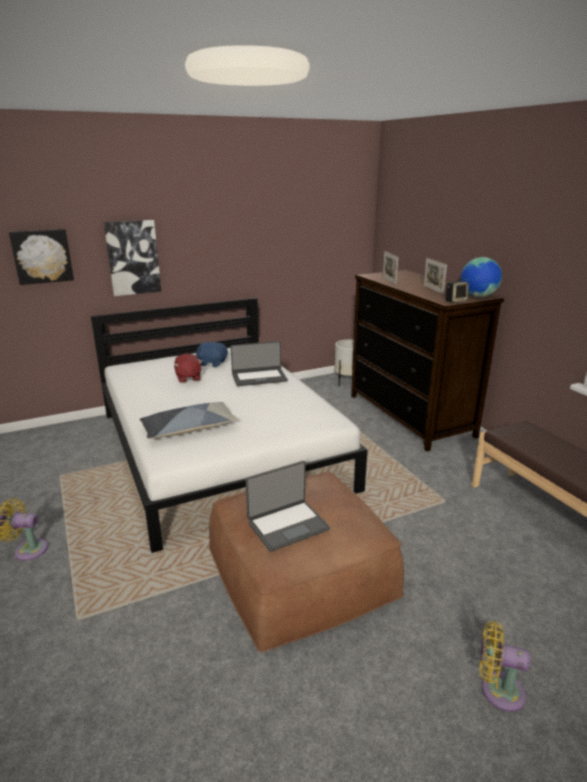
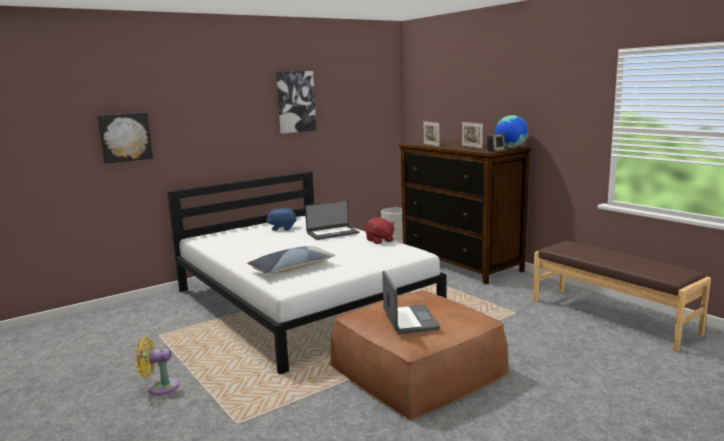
camera: 10 degrees left, 10 degrees down
picture [104,220,161,296] -> picture moved to [276,71,316,134]
red plush toy [174,353,202,383] -> red plush toy moved to [365,217,395,244]
laptop [246,461,330,552] -> laptop turned 60 degrees counterclockwise [382,271,440,334]
yellow fan [480,621,530,712] -> none

